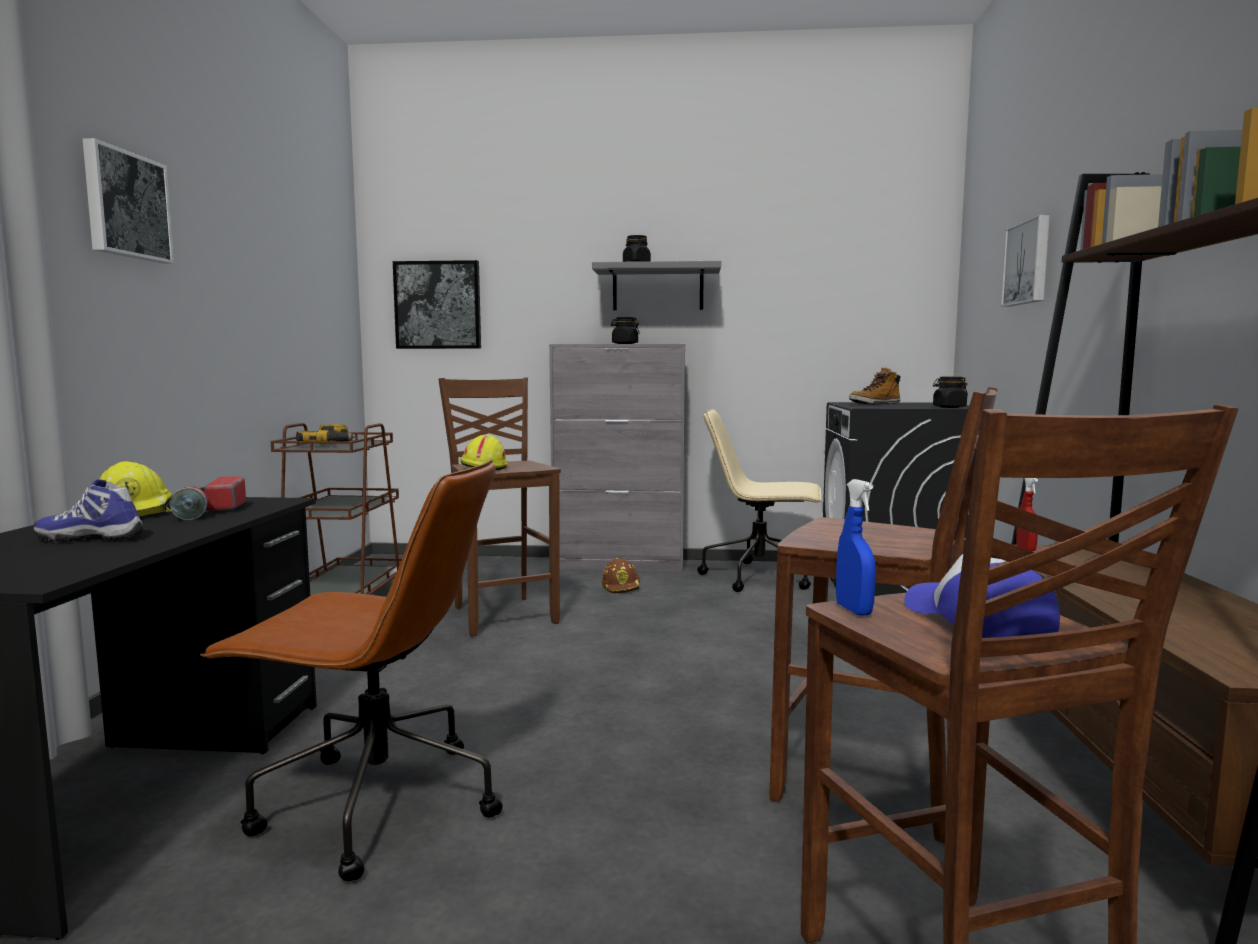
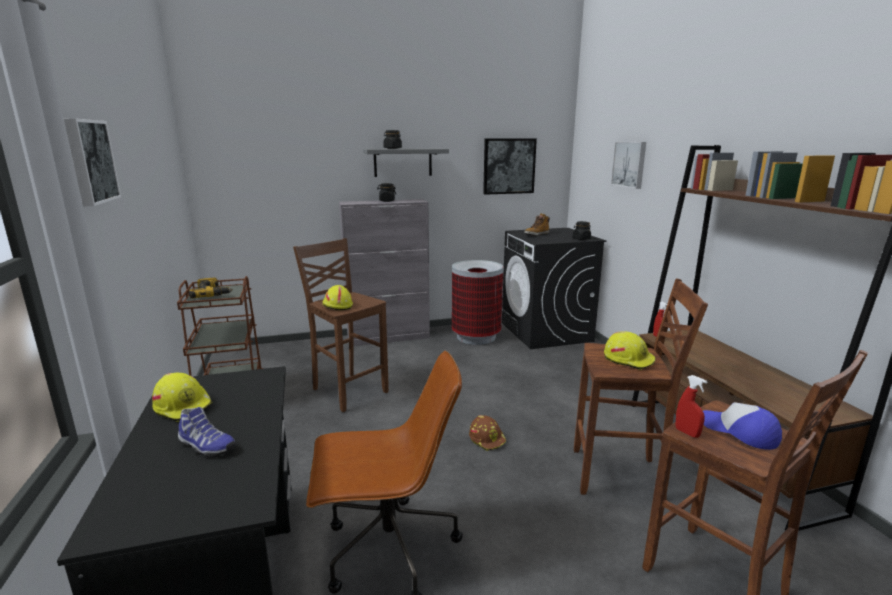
camera: 20 degrees left, 10 degrees up
shoe [34,480,144,542] -> shoe turned 135 degrees counterclockwise [178,407,236,458]
flashlight [170,476,246,520] -> none
picture [393,260,481,349] -> picture moved to [483,138,537,195]
brown hard hat [602,558,641,593] -> brown hard hat moved to [469,415,507,451]
beige office chair [697,409,821,592] -> trash can [452,260,504,345]
blue spray bottle [836,479,876,616] -> red spray bottle [675,375,708,438]
none -> yellow hard hat [604,332,656,370]

